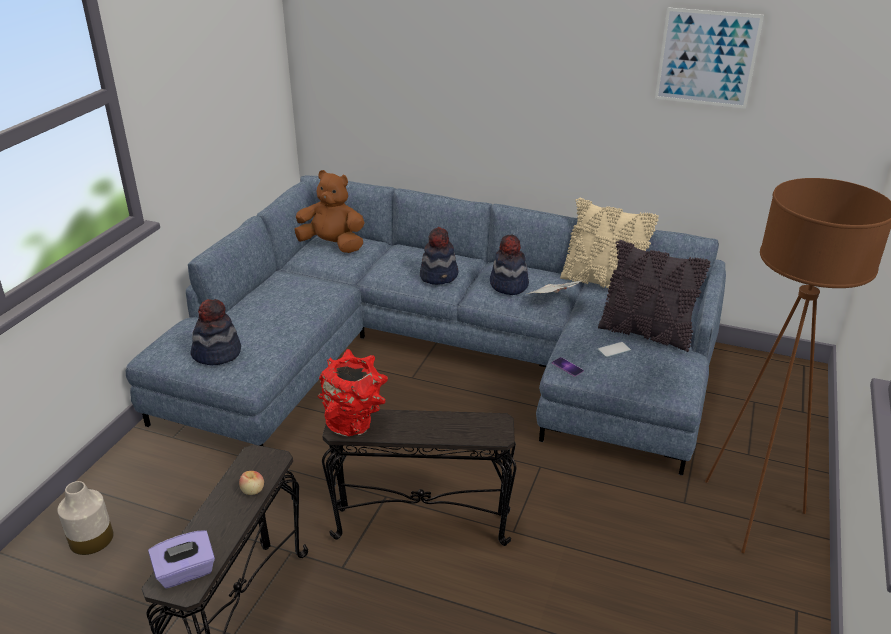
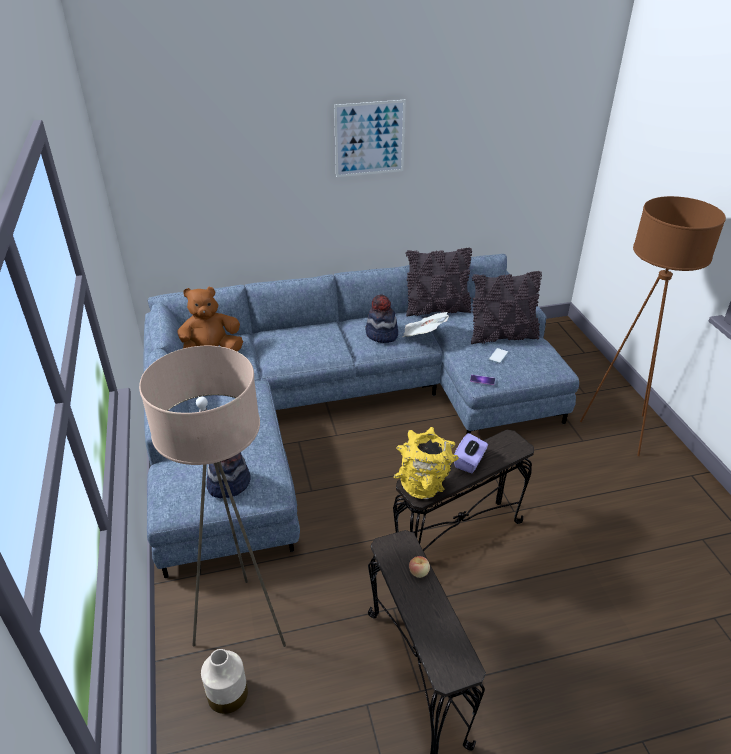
camera: 35 degrees left, 5 degrees up
purple tissue box [148,530,215,589] -> purple tissue box moved to [454,433,488,473]
red vase [318,349,388,436] -> yellow vase [394,427,459,499]
hat [420,227,459,285] -> none
beige pillow [560,198,659,289] -> black pillow [405,247,472,317]
picture [655,7,764,109] -> picture moved to [334,100,406,177]
none -> beige floor lamp [139,346,286,647]

